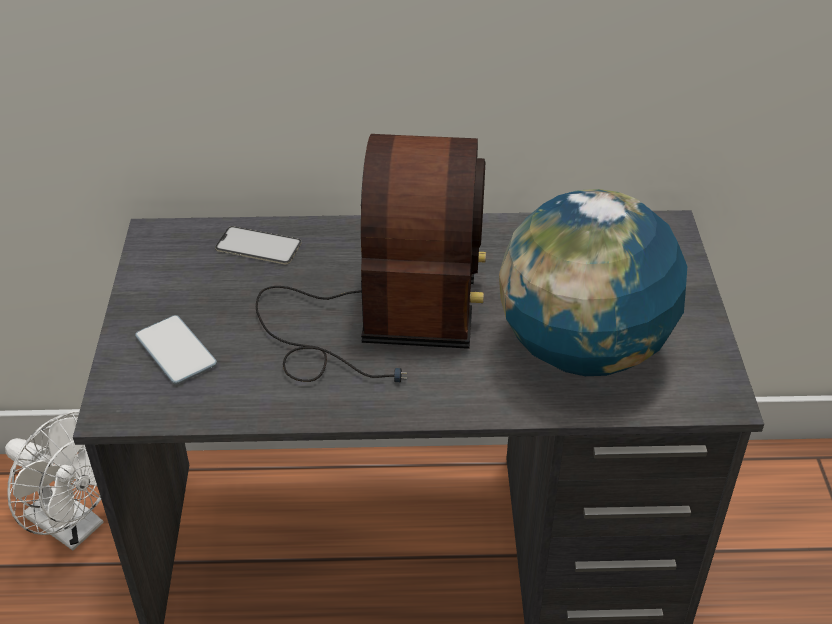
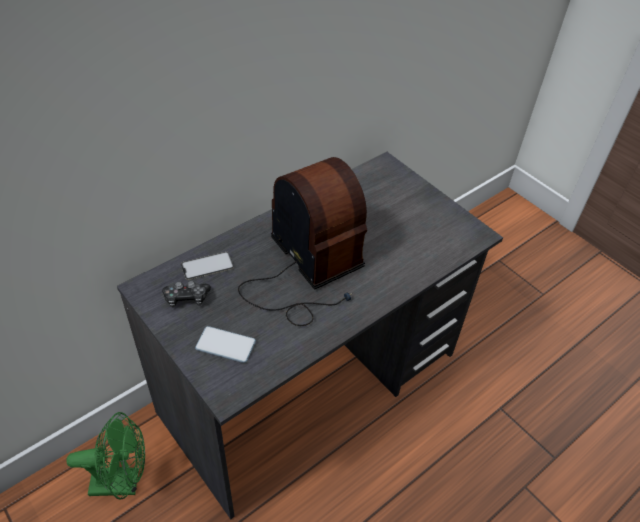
camera: 40 degrees left, 5 degrees up
white fan [5,411,104,550] -> green fan [66,412,145,500]
globe [499,189,687,376] -> none
none -> game controller [162,281,211,307]

